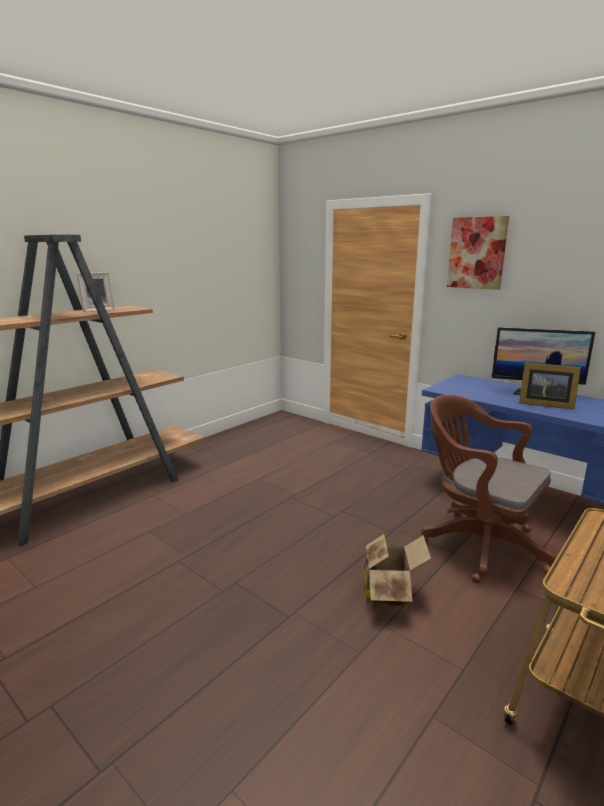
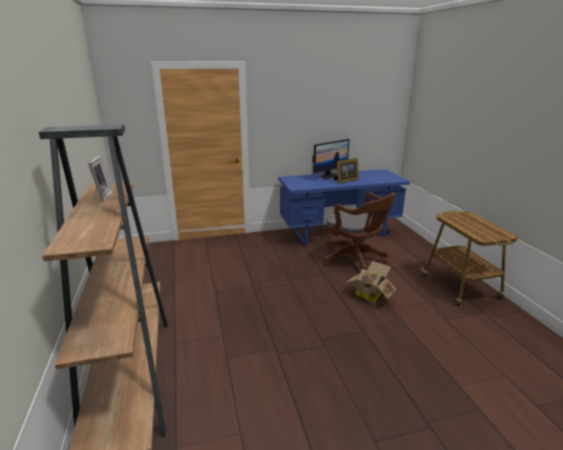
camera: 55 degrees left, 5 degrees up
brown office chair [420,395,556,583] -> brown office chair turned 120 degrees counterclockwise [323,192,396,273]
picture [447,216,509,290] -> none

